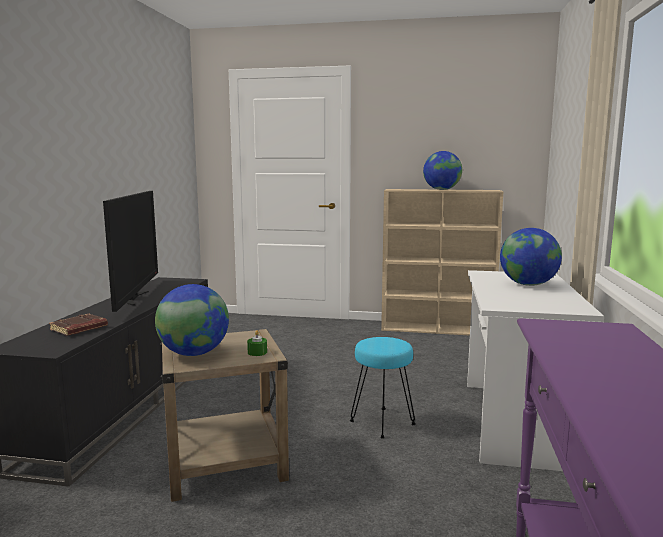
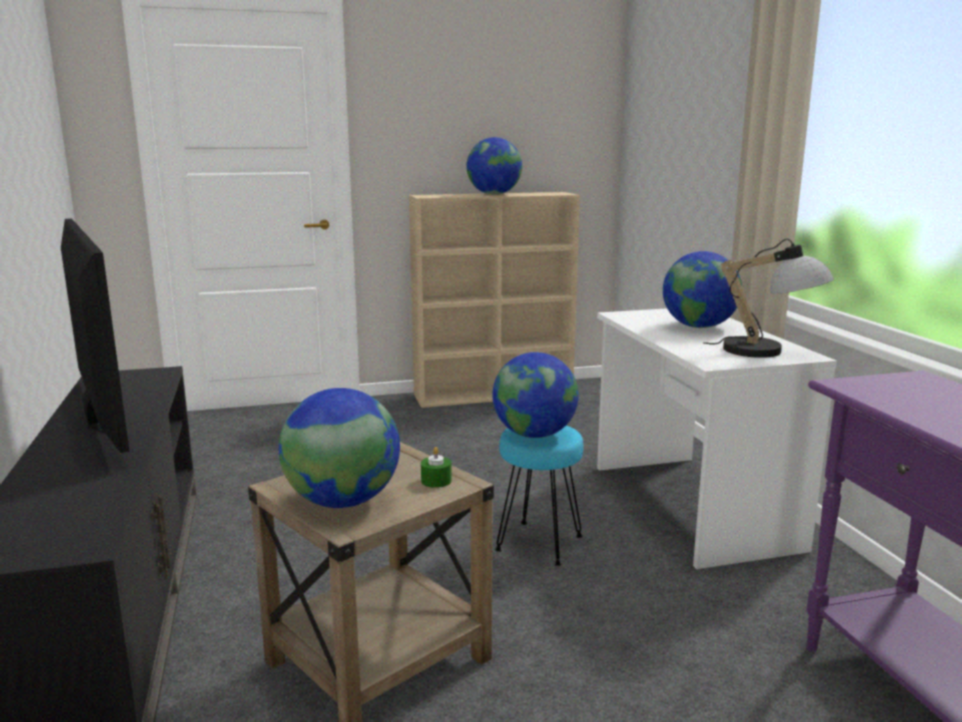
camera: 25 degrees left, 5 degrees up
brown book [49,314,108,336] -> none
none -> globe [492,352,579,438]
none -> table lamp [703,239,834,358]

